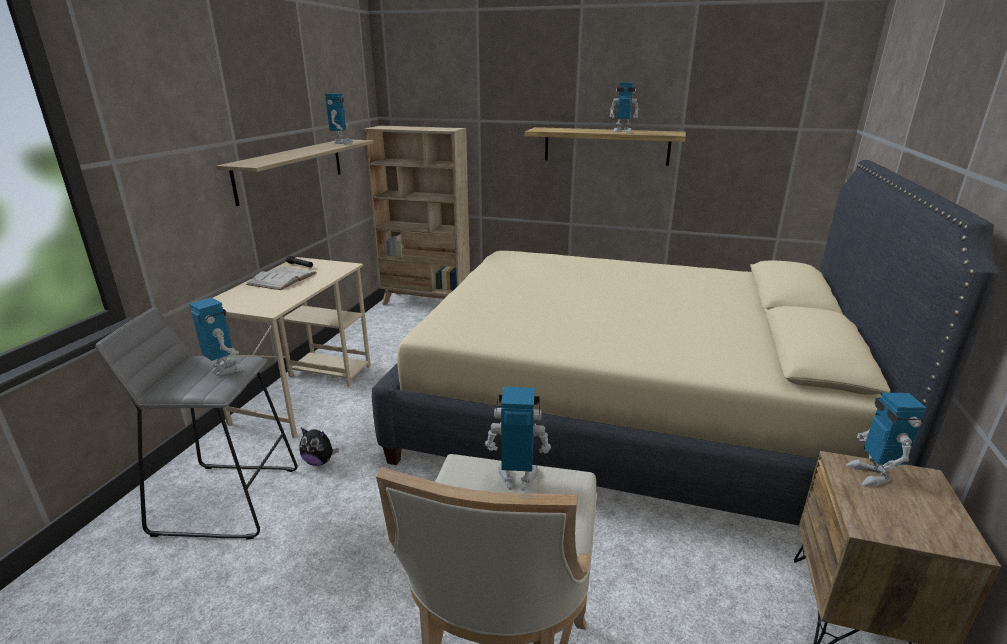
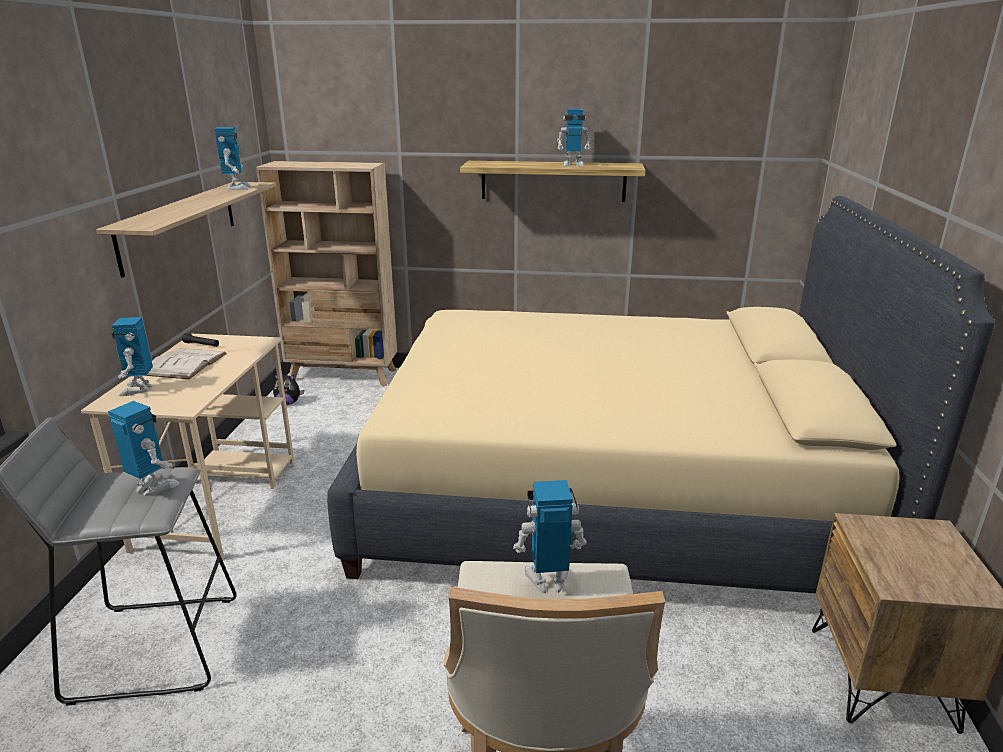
camera: 10 degrees left, 0 degrees up
plush toy [300,428,339,466] -> plush toy moved to [273,374,304,405]
toy robot [846,393,926,487] -> toy robot moved to [111,317,153,396]

